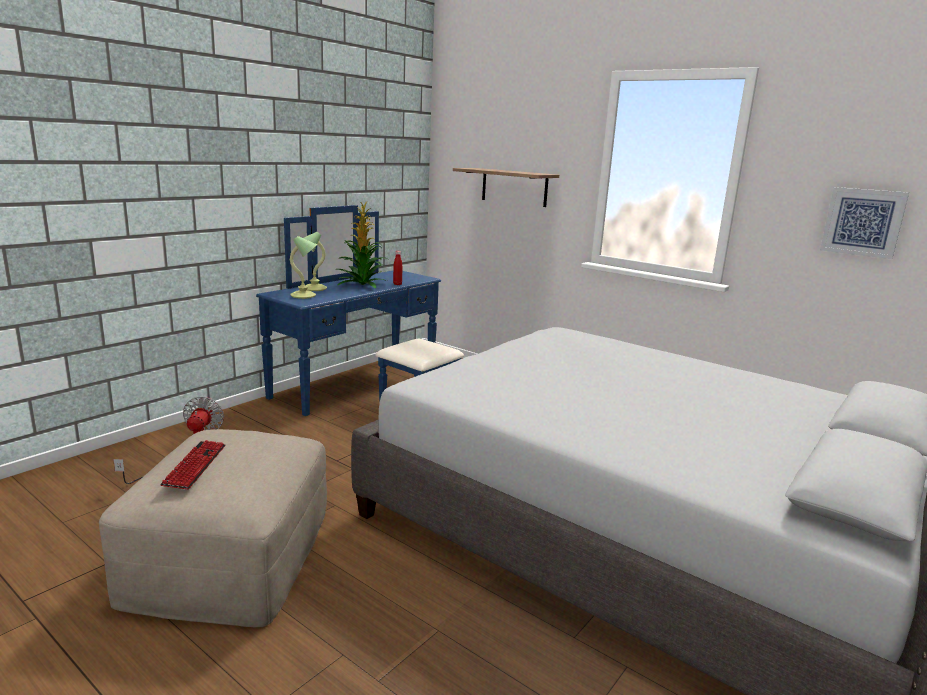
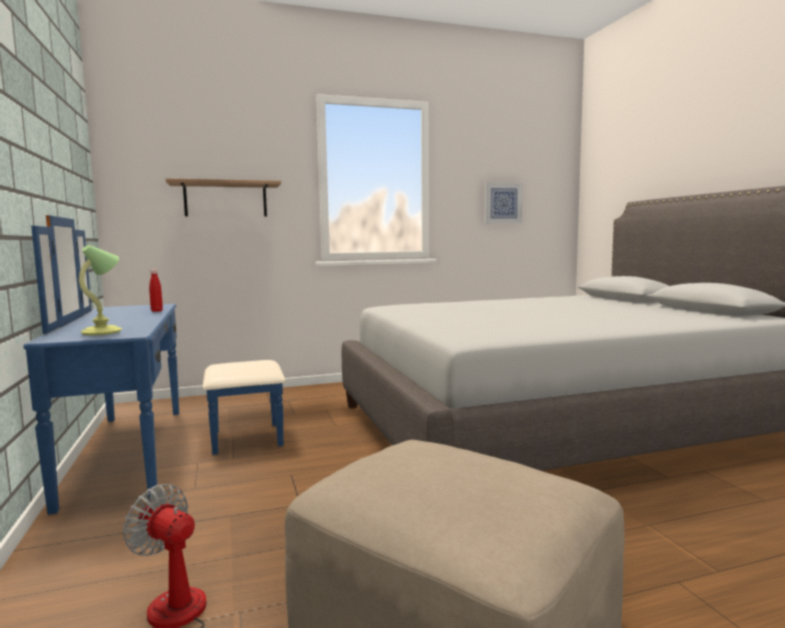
camera: 55 degrees left, 10 degrees down
keyboard [160,440,225,489] -> none
table lamp [304,232,327,291] -> none
potted plant [337,202,388,288] -> none

